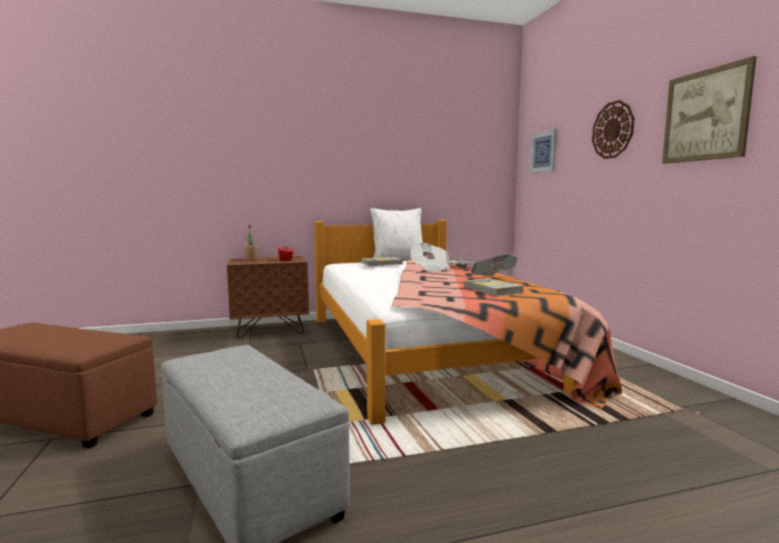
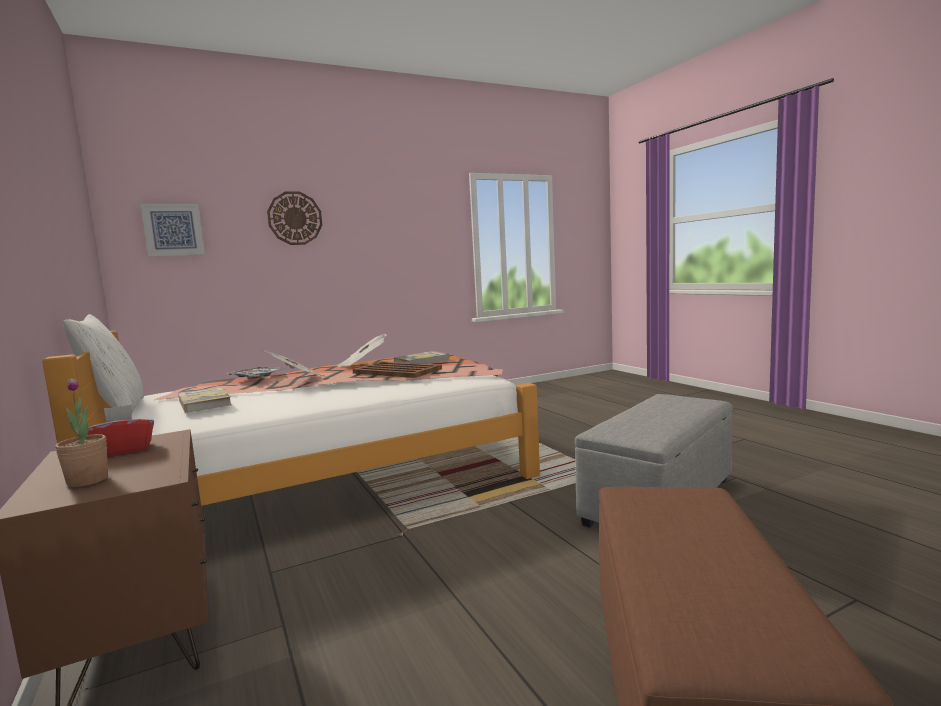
camera: 100 degrees left, 0 degrees up
picture [662,56,757,164] -> none
none -> brown tray [353,361,442,378]

